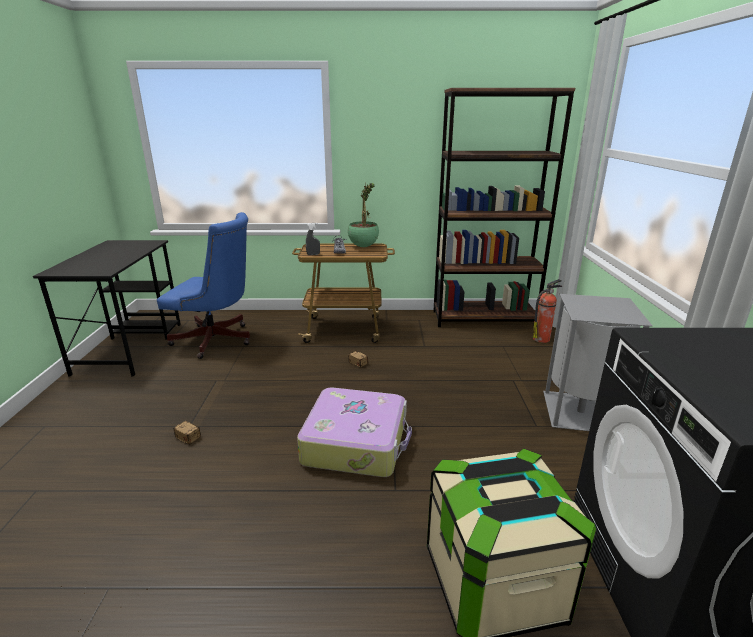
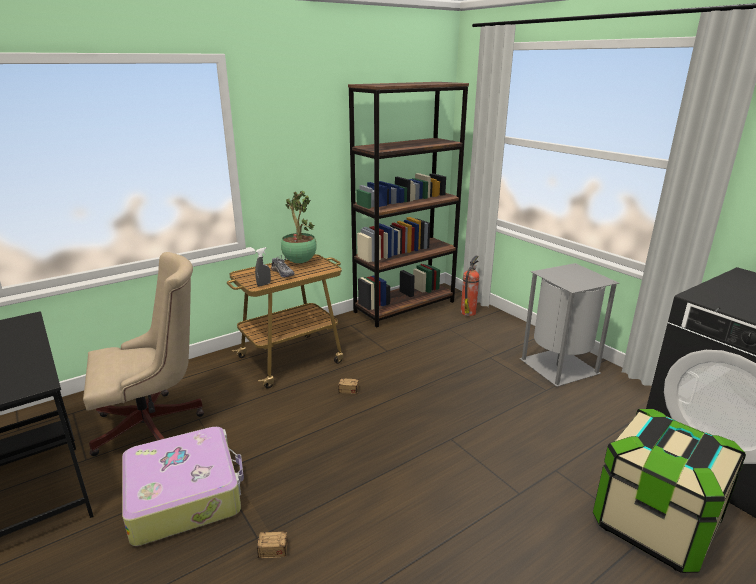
camera: 35 degrees left, 0 degrees up
blue office chair [157,212,250,359] -> beige office chair [83,252,204,456]
suitcase [297,388,412,477] -> suitcase moved to [122,427,244,546]

